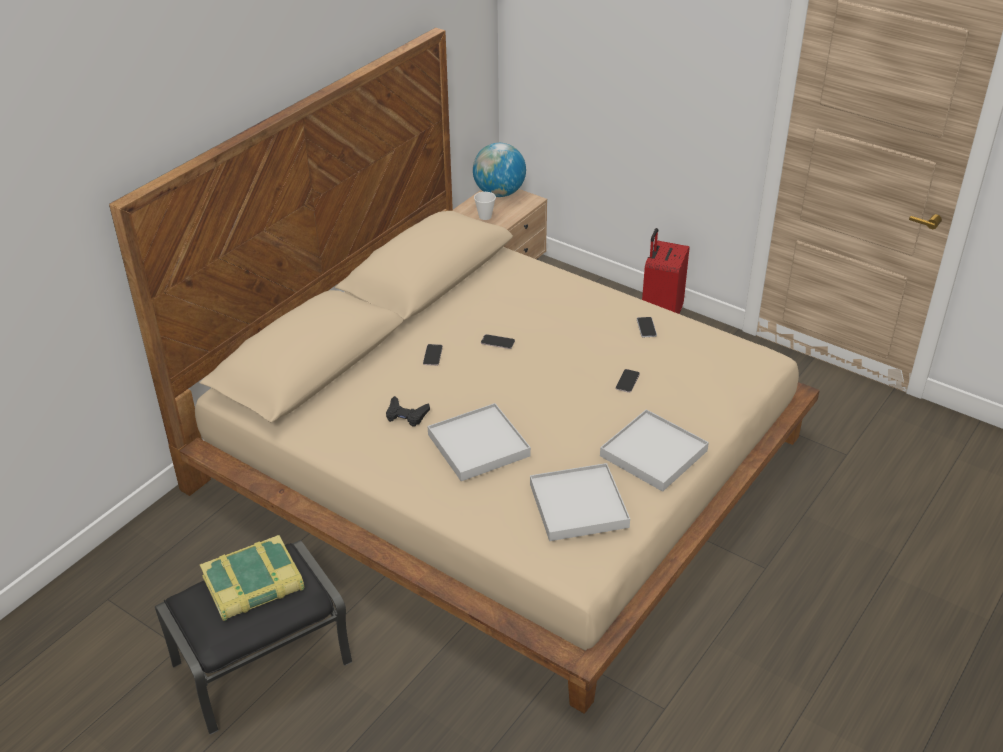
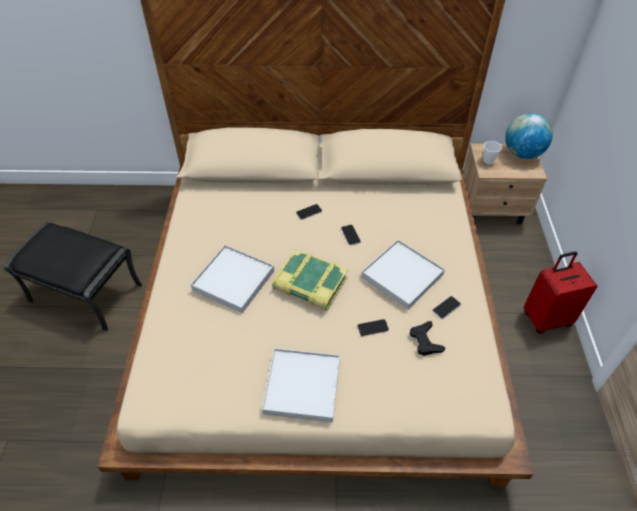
camera: 55 degrees right, 10 degrees up
book [200,535,304,621] -> book moved to [272,249,348,311]
black game controller [386,396,430,427] -> black game controller moved to [410,321,445,356]
white tray [530,463,630,541] -> white tray moved to [361,240,445,310]

